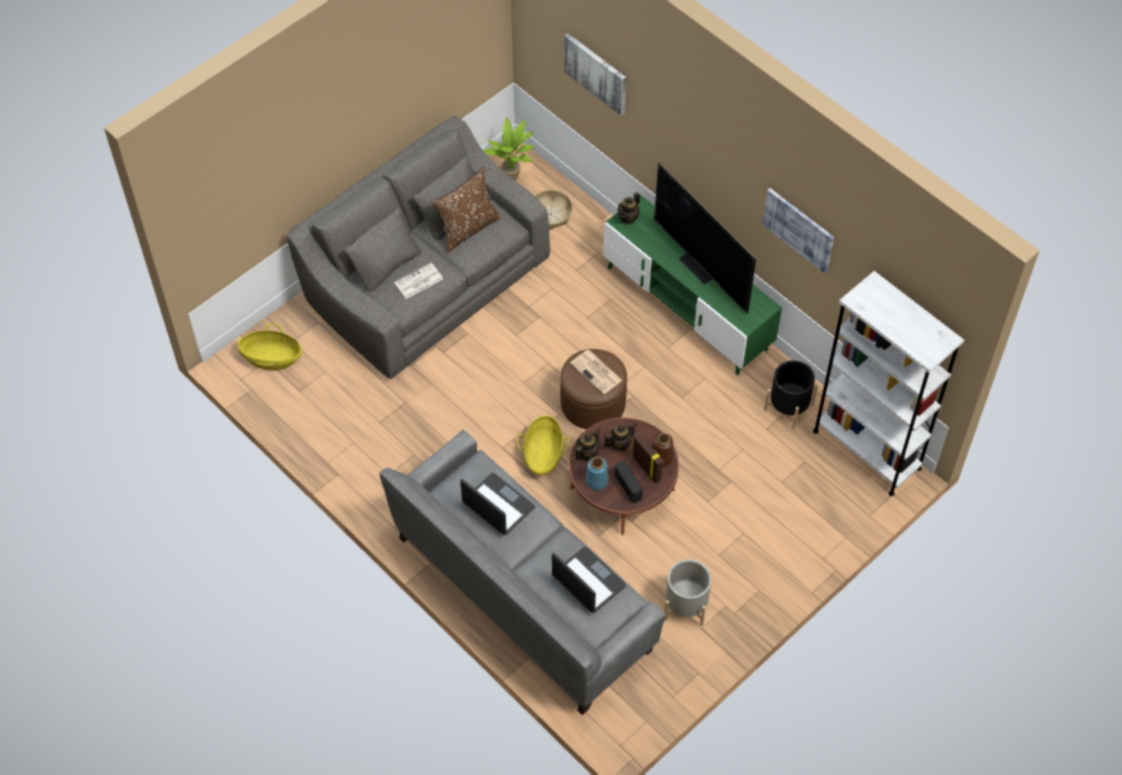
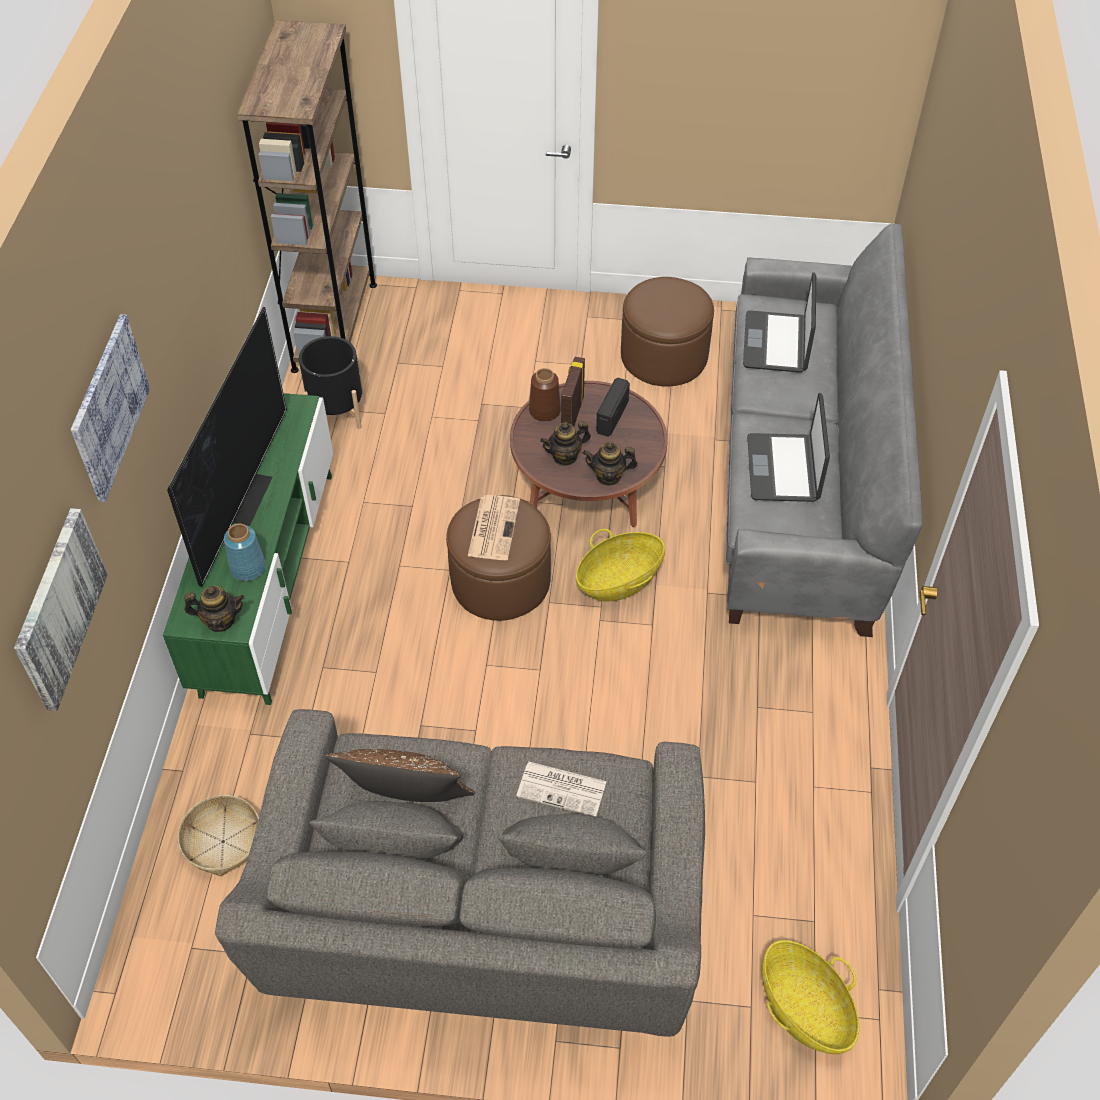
camera: 130 degrees left, 5 degrees down
potted plant [483,117,535,181] -> none
blue vase [586,457,608,490] -> blue vase moved to [224,523,266,581]
teapot [604,423,637,451] -> teapot turned 45 degrees counterclockwise [540,421,591,466]
grey planter [665,560,711,626] -> brown ottoman [621,277,714,387]
picture [762,188,834,273] -> picture moved to [71,314,150,502]
white bookcase [813,271,964,496] -> brown bookcase [237,20,377,373]

